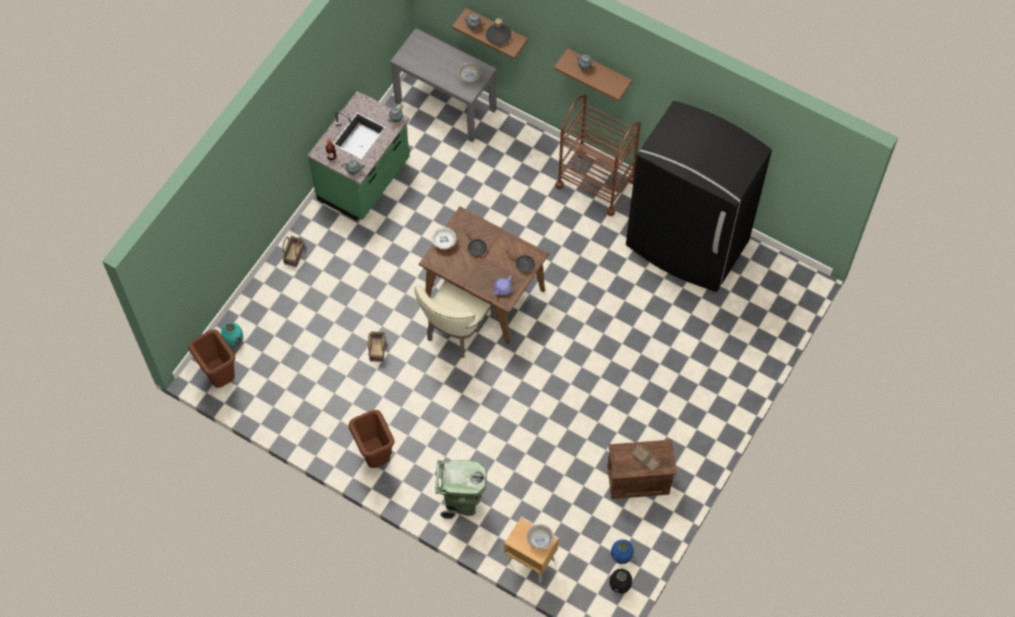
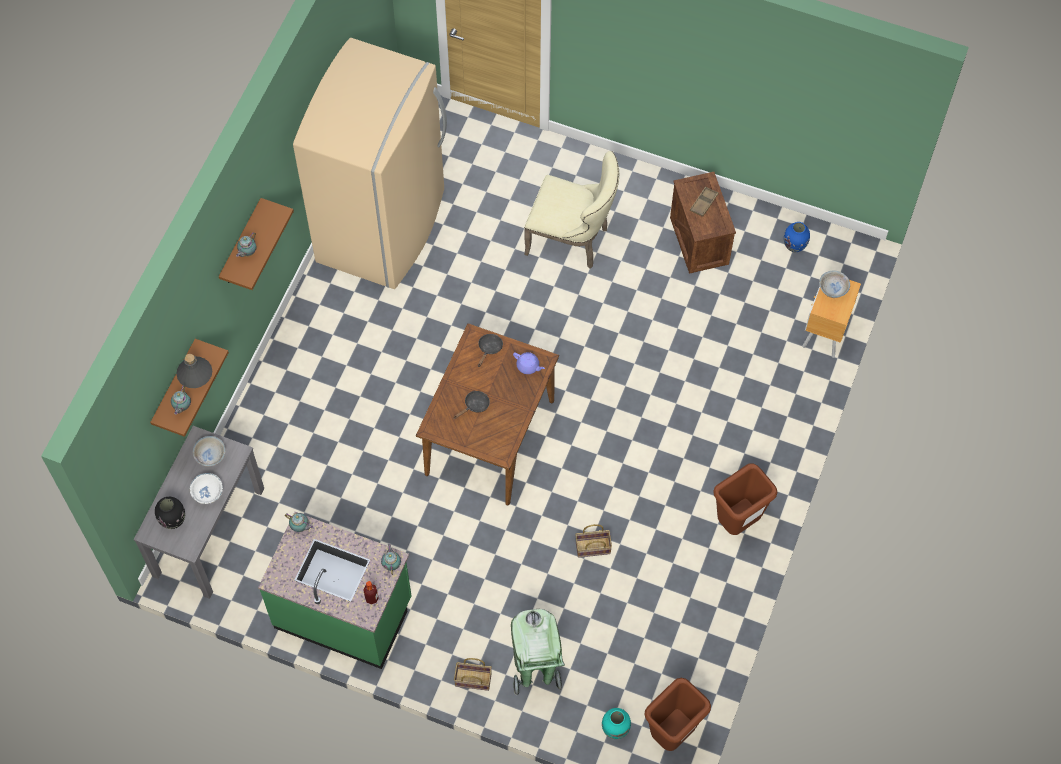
camera: 100 degrees left, 0 degrees up
beige chair [415,280,497,358] -> beige chair moved to [524,151,619,269]
white bowl [432,227,457,250] -> white bowl moved to [190,473,223,504]
green trash can [435,460,487,519] -> green trash can moved to [511,609,565,695]
brown cart [555,94,641,216] -> none
black vase [609,569,632,594] -> black vase moved to [155,497,185,529]
black fridge [626,101,772,292] -> beige fridge [293,38,447,289]

